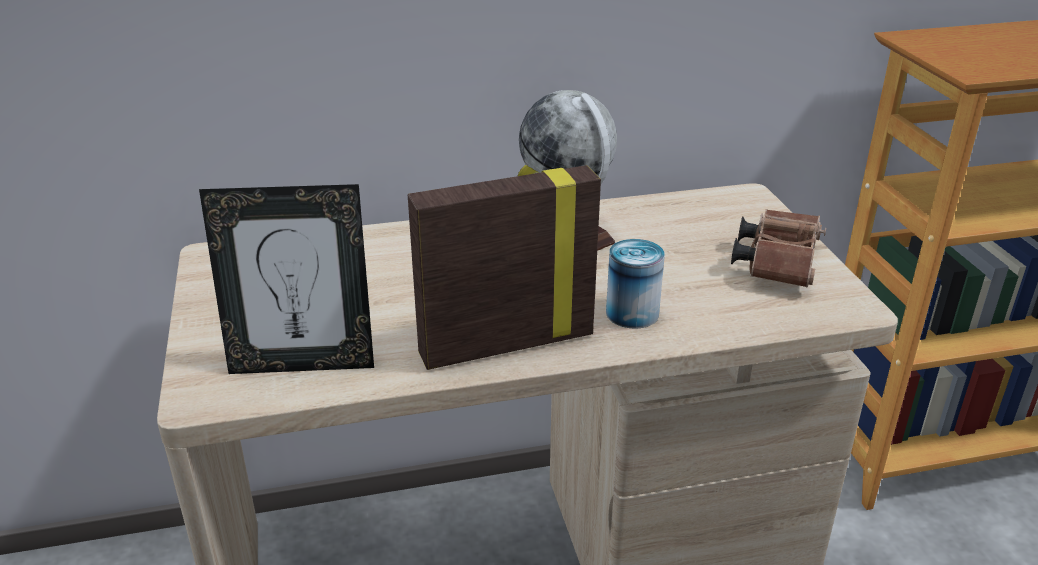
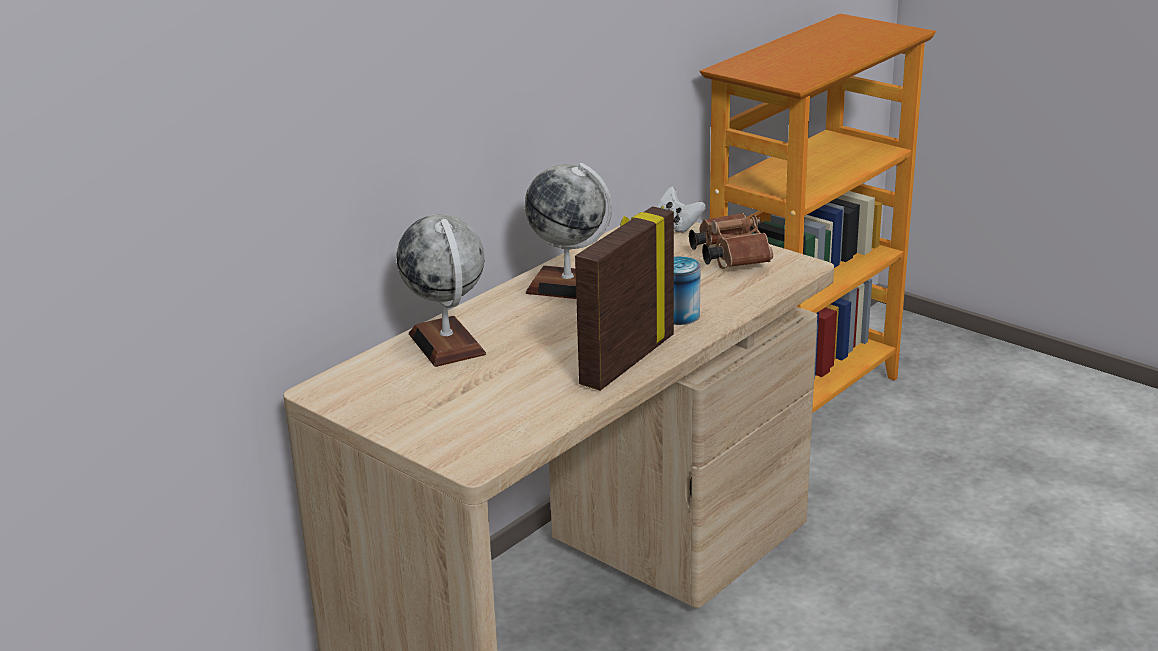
camera: 35 degrees left, 5 degrees down
picture frame [199,184,374,374] -> none
none -> globe [396,214,486,367]
none -> white game controller [657,186,706,233]

